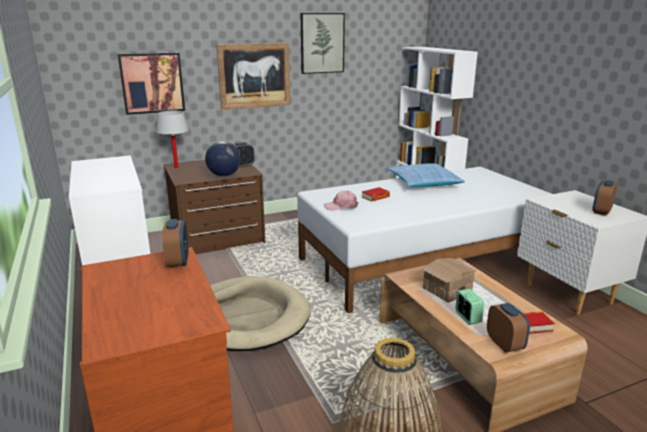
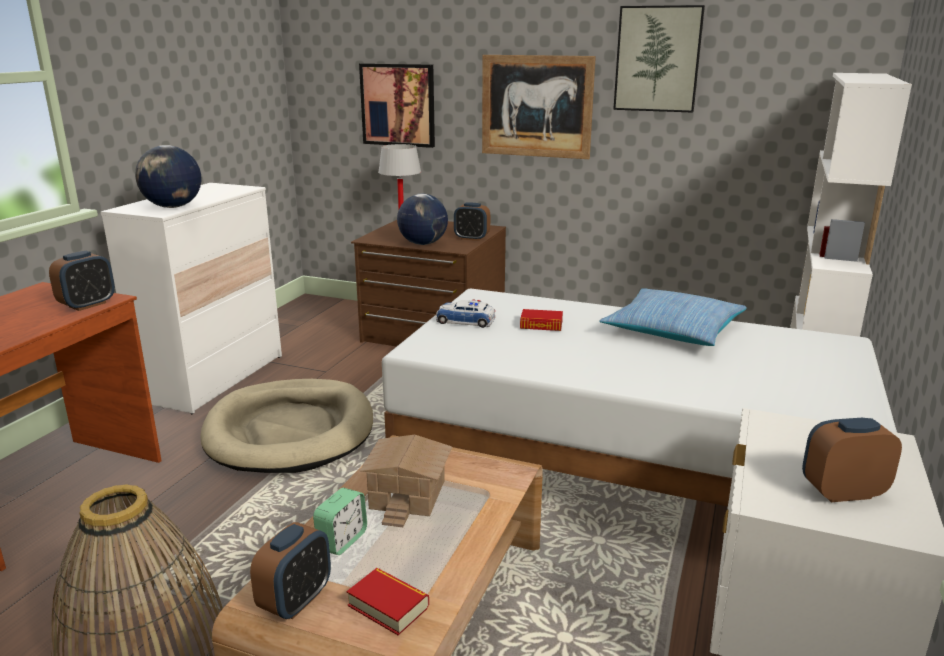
camera: 45 degrees right, 0 degrees up
pink cap [324,191,359,211] -> toy car [436,299,496,328]
none -> globe [135,145,201,208]

